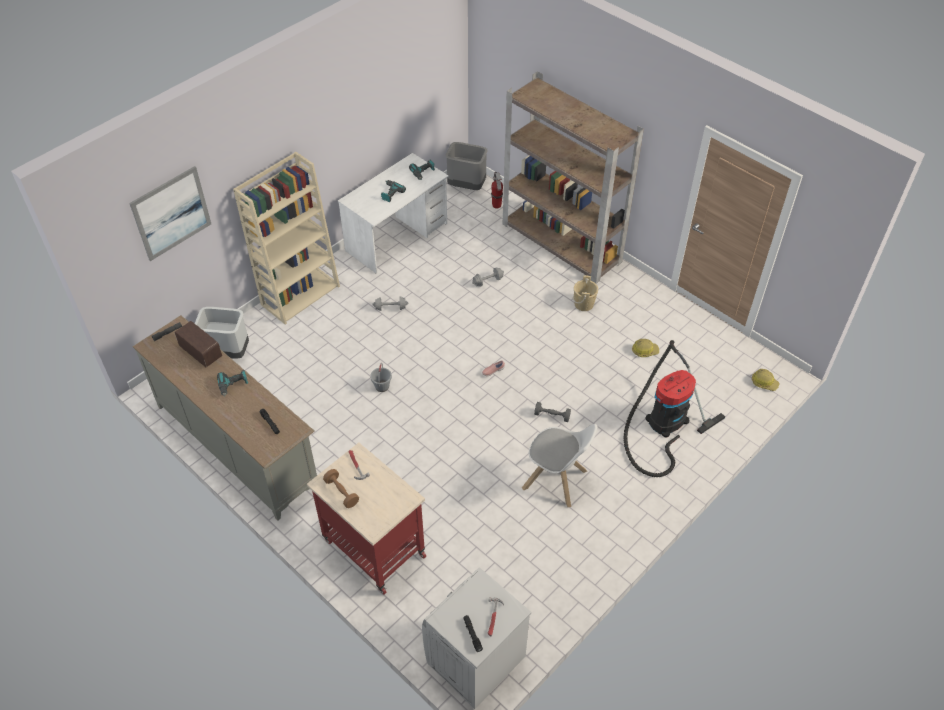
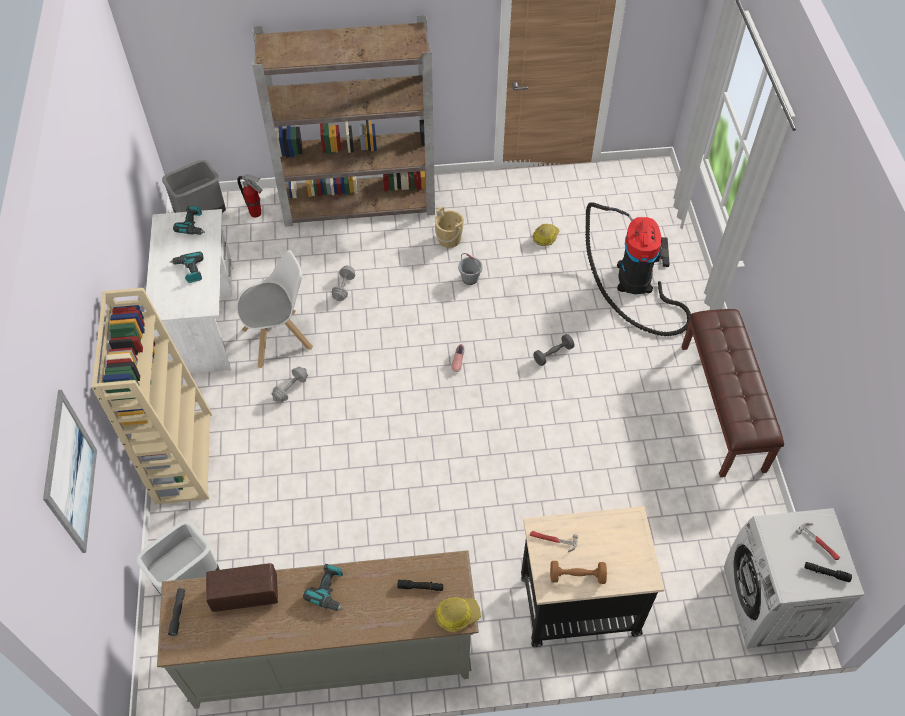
camera: 50 degrees left, 5 degrees up
red cart [307,442,426,595] -> black cart [521,506,665,647]
grey bucket [370,363,392,392] -> grey bucket moved to [458,253,482,285]
chair [522,424,597,507] -> chair moved to [237,250,313,368]
hard hat [752,369,780,391] -> hard hat moved to [435,597,481,632]
none -> brown bench [682,309,784,477]

